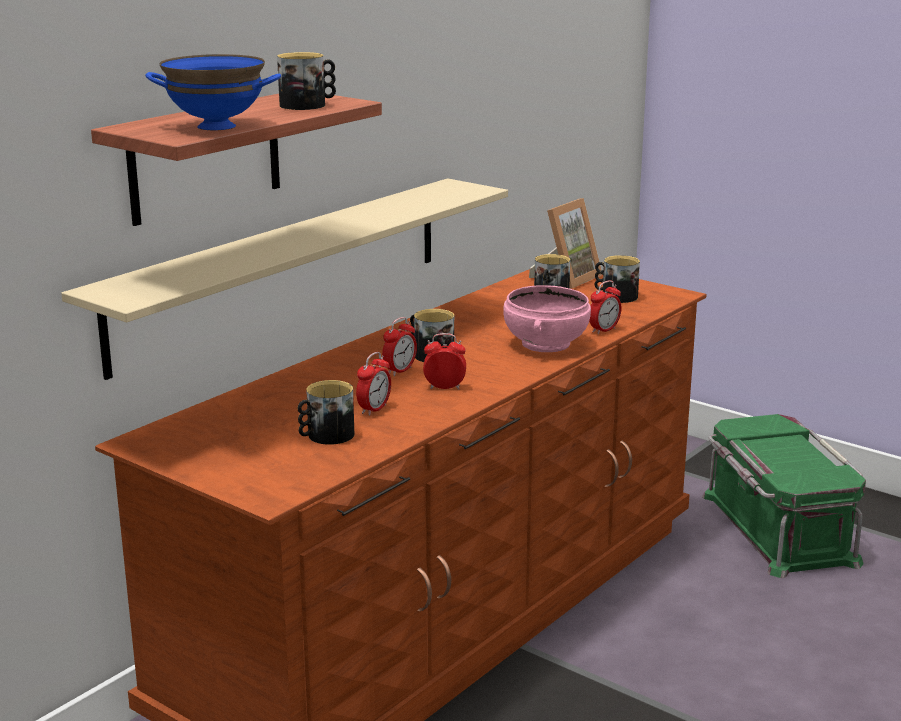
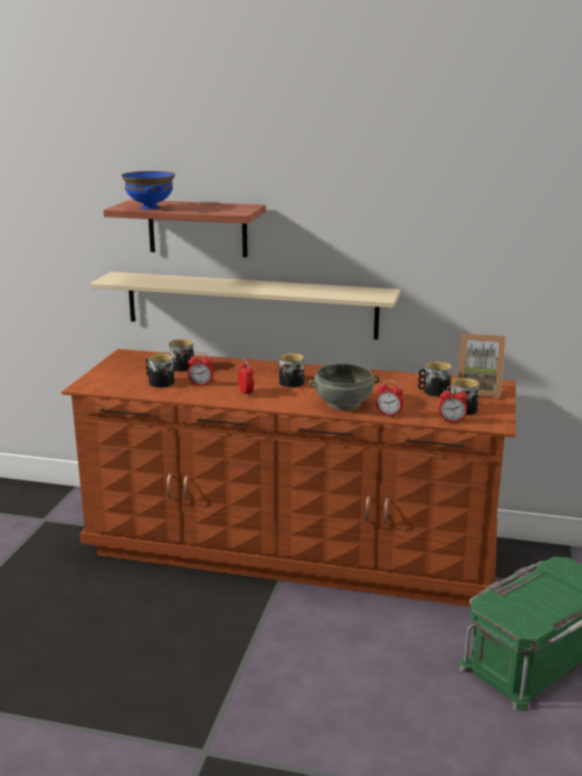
camera: 65 degrees right, 0 degrees up
mug [277,52,336,110] -> mug moved to [169,339,194,371]
alarm clock [382,317,417,376] -> alarm clock moved to [439,386,468,423]
pink bowl [503,285,591,352] -> grey bowl [308,364,380,410]

